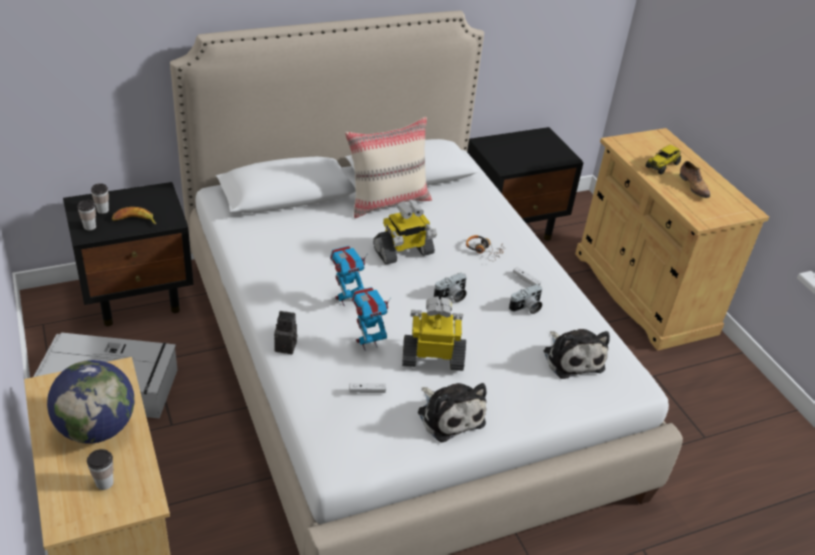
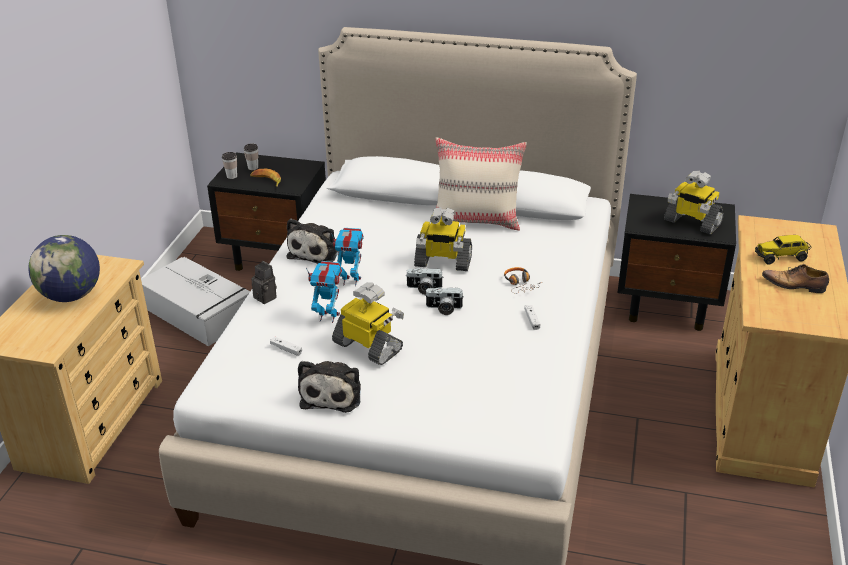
camera: 40 degrees right, 5 degrees down
cup [87,449,114,490] -> none
camera [509,284,542,314] -> camera moved to [405,268,444,295]
plush toy [544,329,610,379] -> plush toy moved to [287,219,339,264]
shoe [680,161,710,198] -> shoe turned 90 degrees clockwise [762,264,829,293]
none -> toy robot [664,171,724,235]

